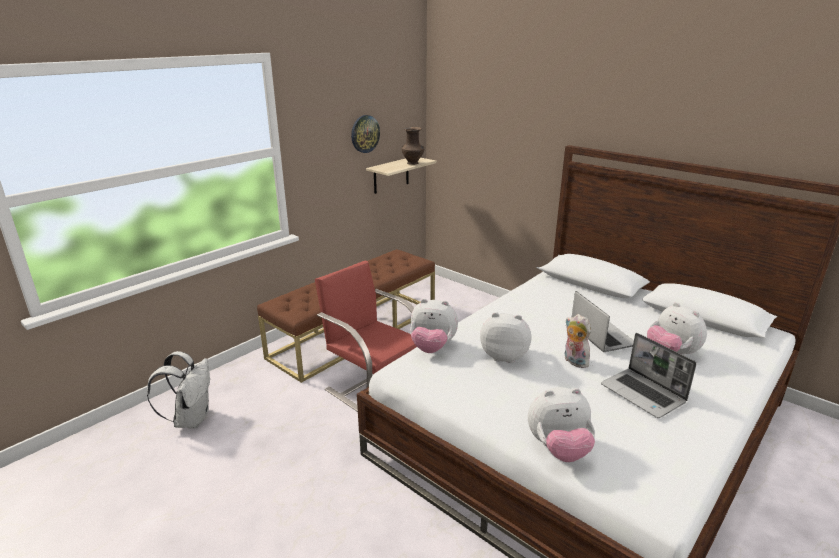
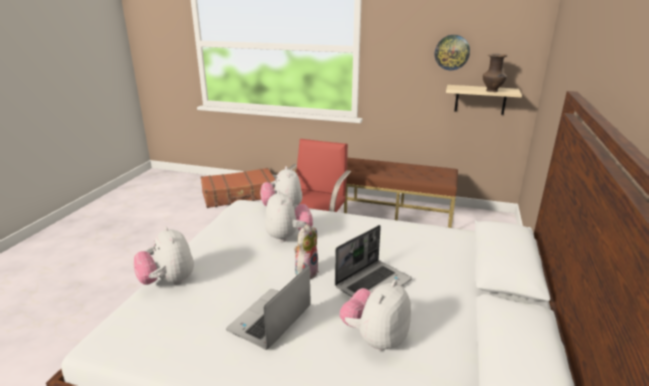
camera: 65 degrees right, 0 degrees up
white backpack [147,351,210,429] -> brown suitcase [200,168,276,208]

